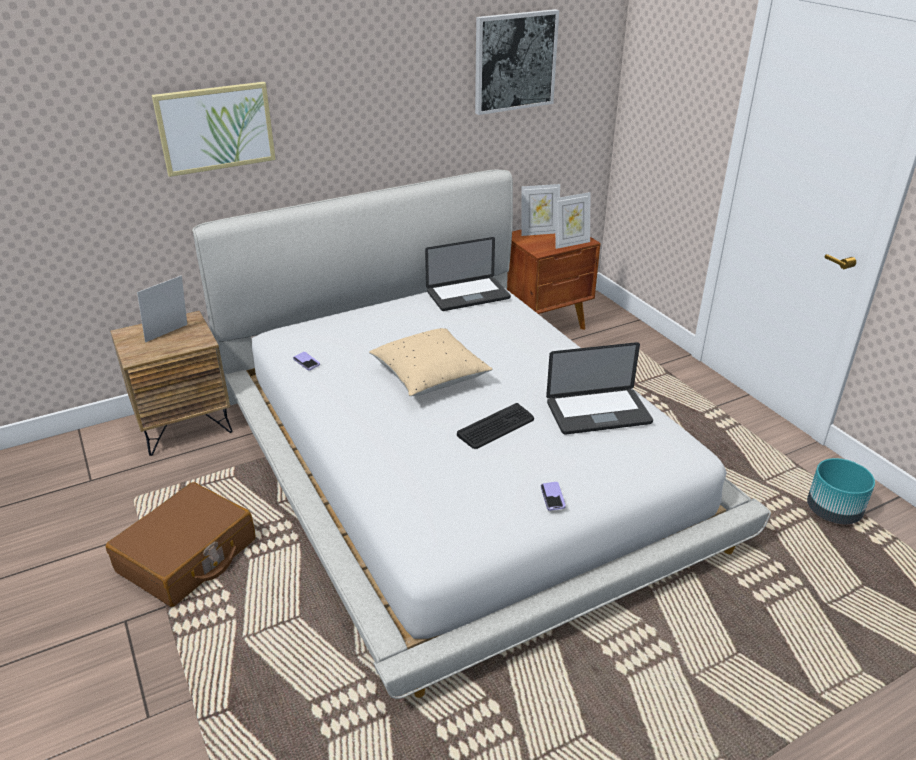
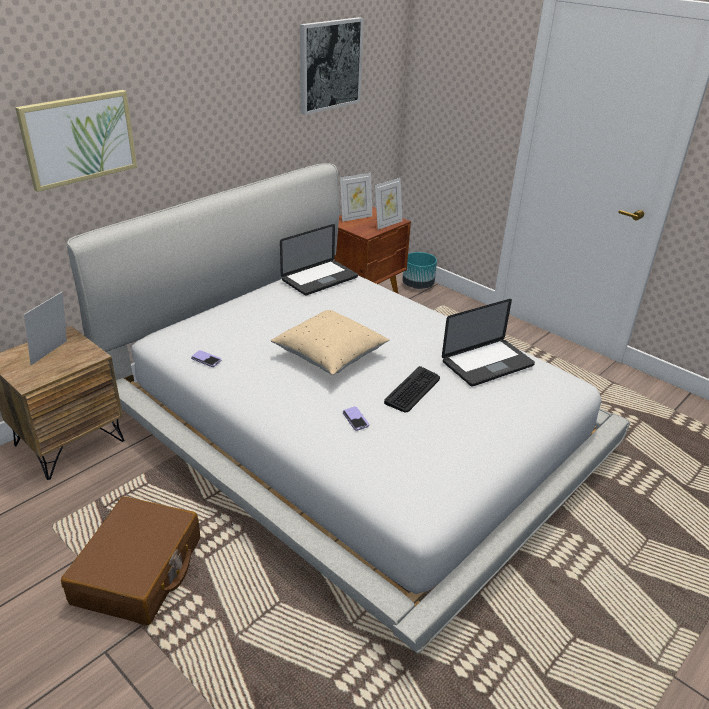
camera: 20 degrees left, 0 degrees up
phone [541,482,566,511] -> phone moved to [343,407,369,431]
turquoise planter [807,458,875,524] -> turquoise planter moved to [402,252,437,289]

